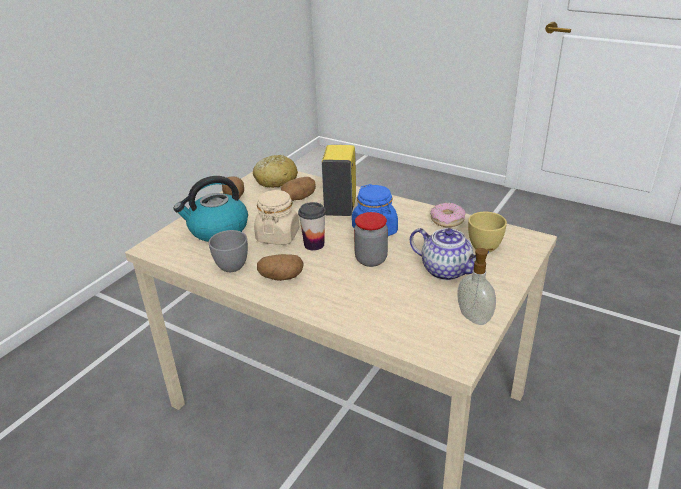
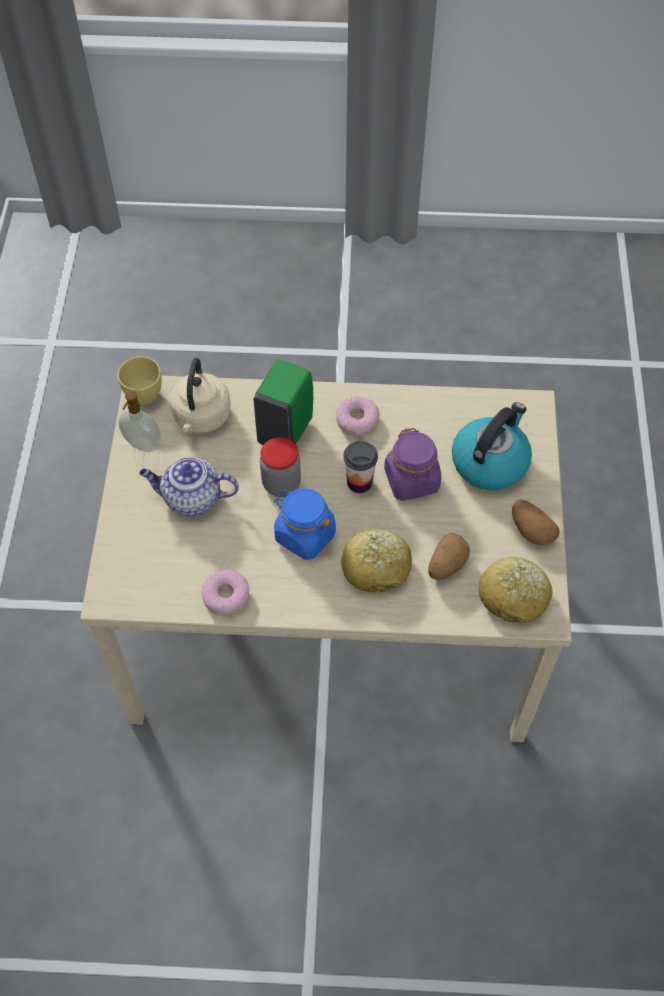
camera: 150 degrees right, 25 degrees up
grey cup [209,230,248,272] -> none
beige jar [254,190,299,245] -> purple jar [384,428,441,501]
potato [257,254,304,281] -> donut [336,396,380,437]
yellow soap dispenser [322,145,356,216] -> bread [341,529,412,592]
yellow cup [468,212,507,252] -> yellow cup moved to [117,356,162,405]
none -> beige kettle [170,358,231,433]
none -> green soap dispenser [253,359,313,445]

